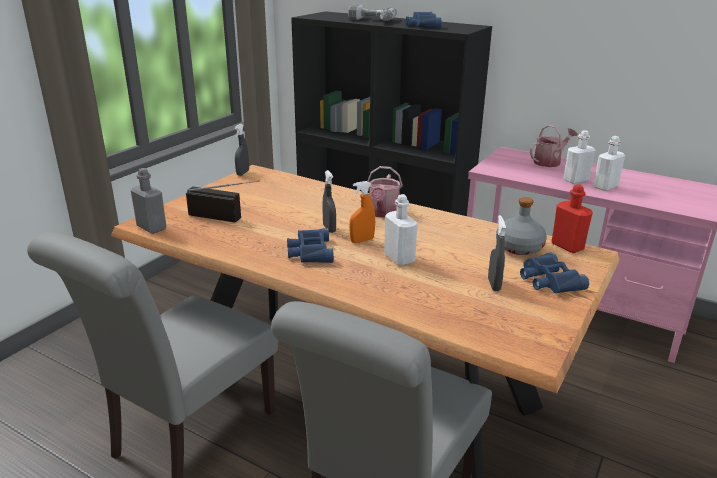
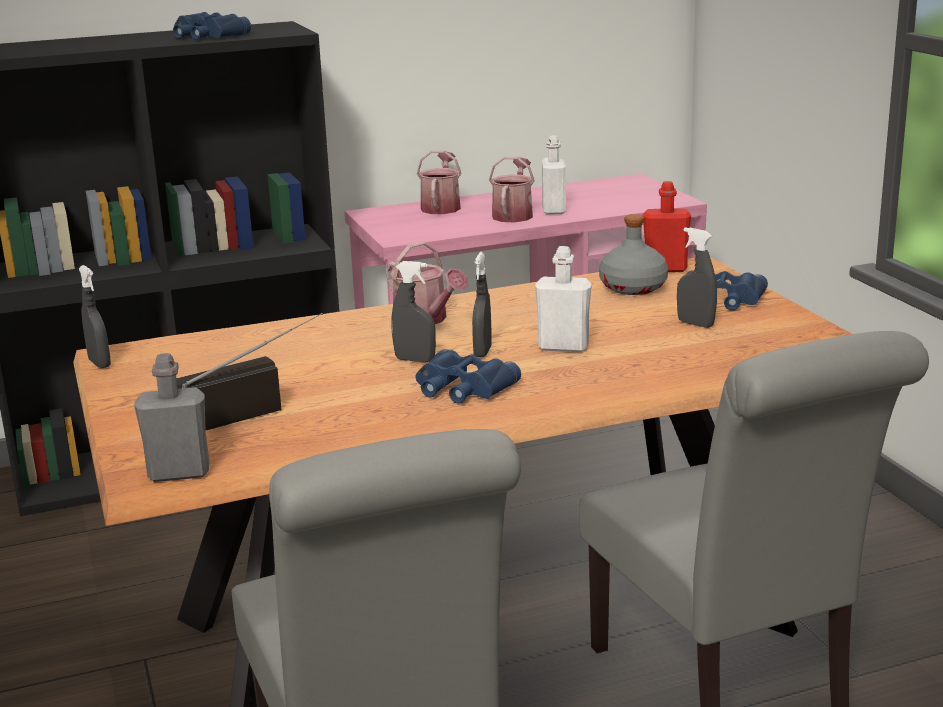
camera: 50 degrees left, 5 degrees down
power drill [348,5,397,21] -> none
orange spray bottle [349,181,375,243] -> grey spray bottle [472,252,492,357]
white bottle [564,130,595,184] -> watering can [489,157,535,222]

